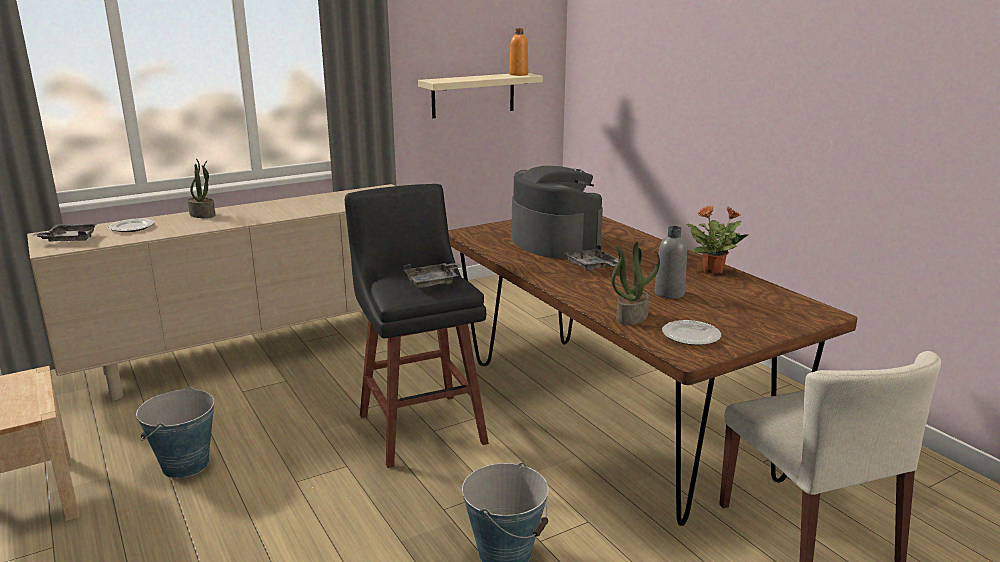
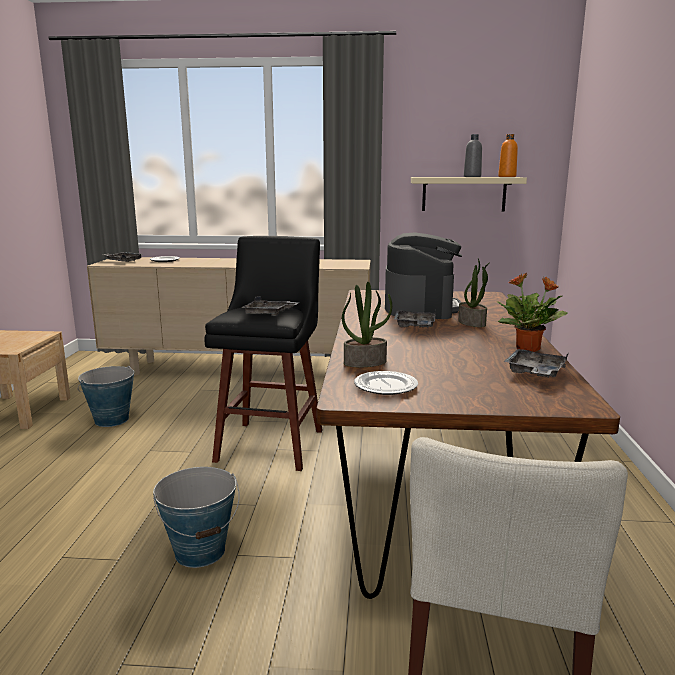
camera: 35 degrees right, 5 degrees down
potted plant [187,158,215,218] -> potted plant moved to [458,259,490,327]
grey bottle [655,226,687,299] -> grey bottle moved to [464,134,482,177]
none -> grey tray [503,349,569,378]

